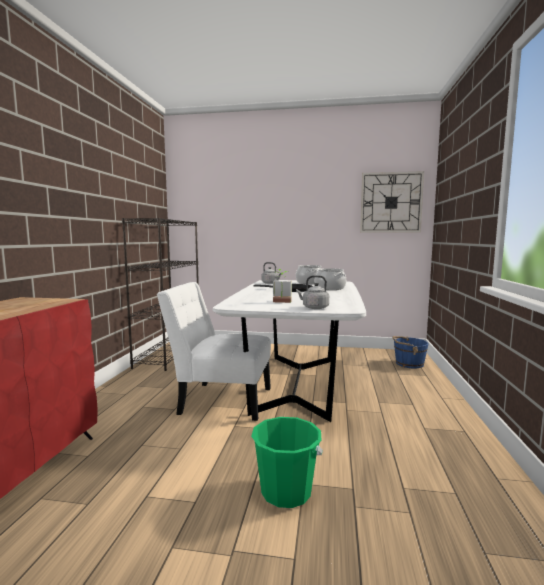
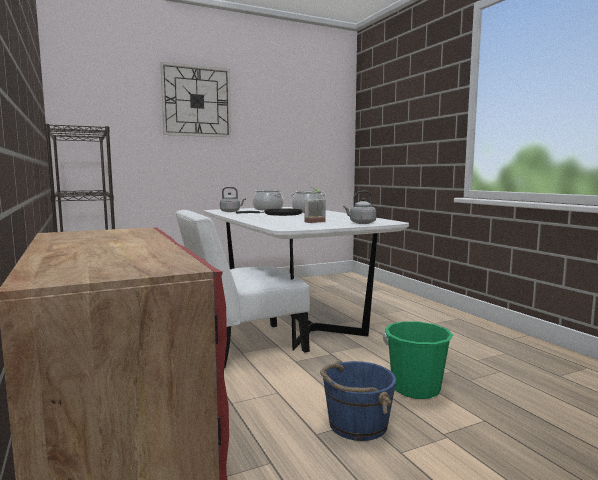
camera: 35 degrees left, 0 degrees up
wall clock [360,171,424,233] -> wall clock moved to [160,62,231,137]
blue bucket [392,336,429,369] -> blue bucket moved to [320,361,396,441]

